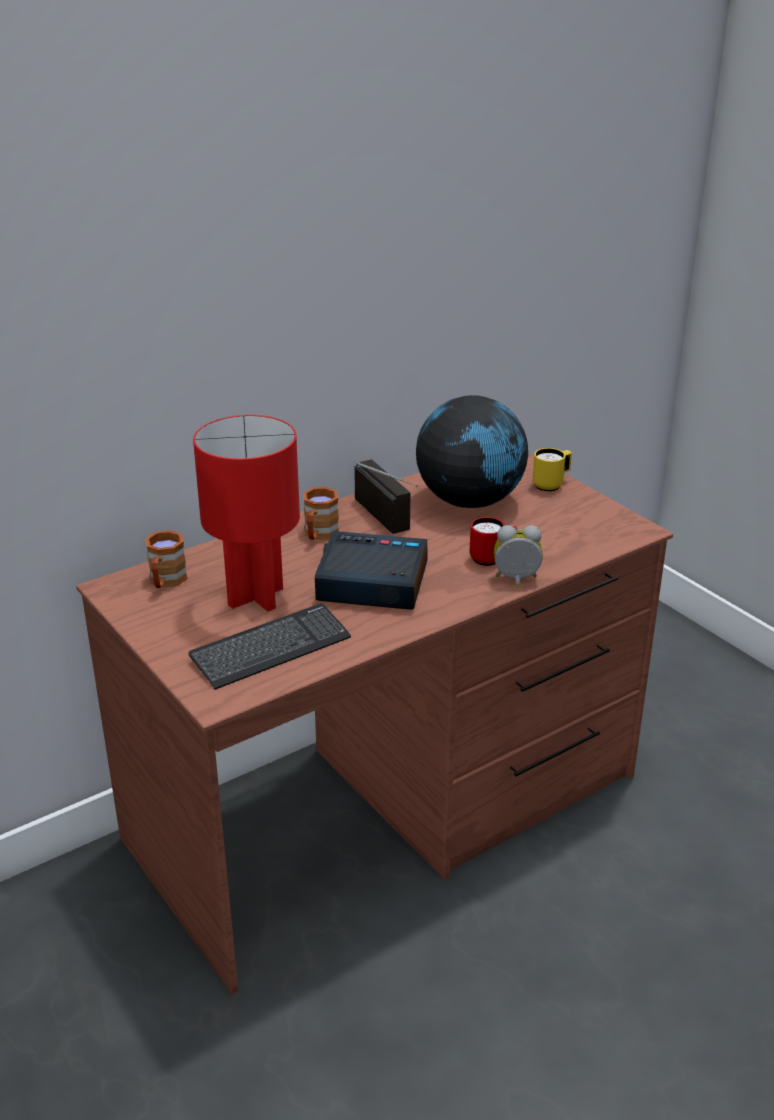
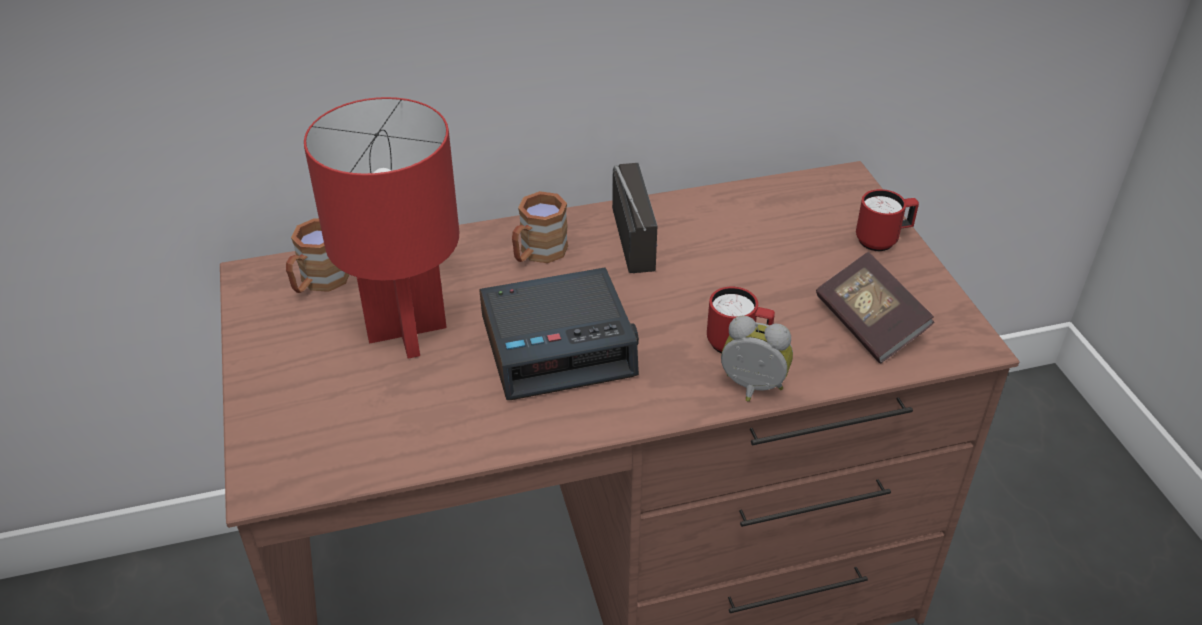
camera: 20 degrees right, 10 degrees up
keyboard [188,603,351,689] -> none
alarm clock [315,531,428,610] -> alarm clock turned 135 degrees clockwise [479,268,639,400]
globe [416,395,528,508] -> none
yellow mug [533,448,572,492] -> red mug [856,189,919,251]
none -> book [816,252,935,363]

